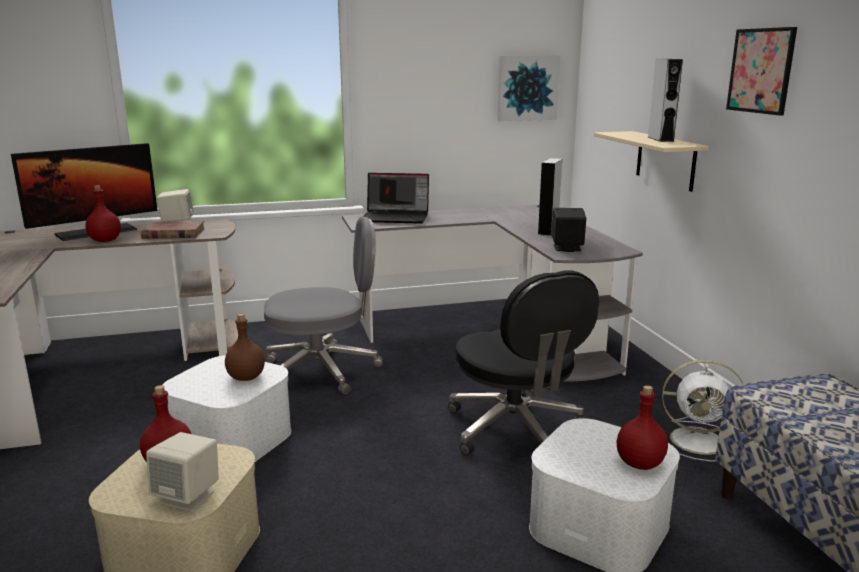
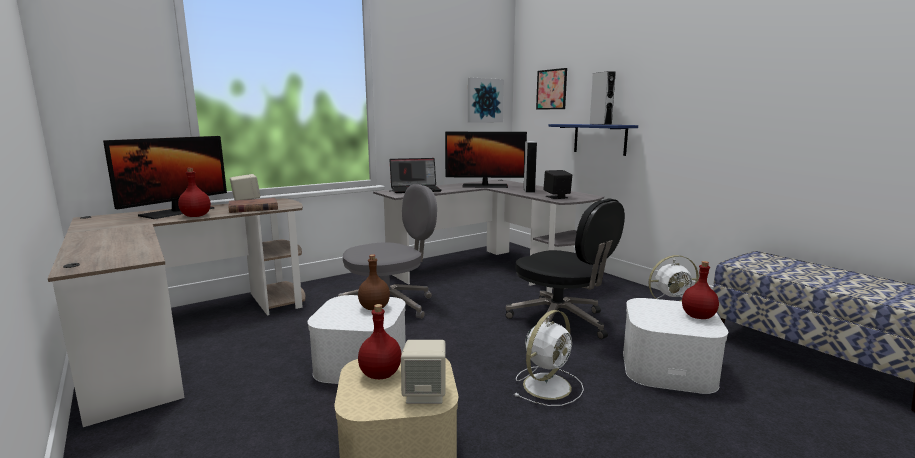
camera: 20 degrees left, 5 degrees down
beige shelf [594,131,709,192] -> blue shelf [548,124,638,156]
picture [726,27,797,116] -> picture moved to [536,68,567,110]
none -> monitor [445,132,527,188]
none -> white fan [514,310,584,406]

